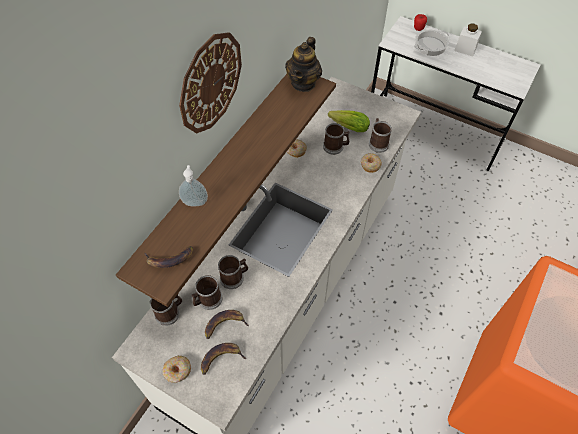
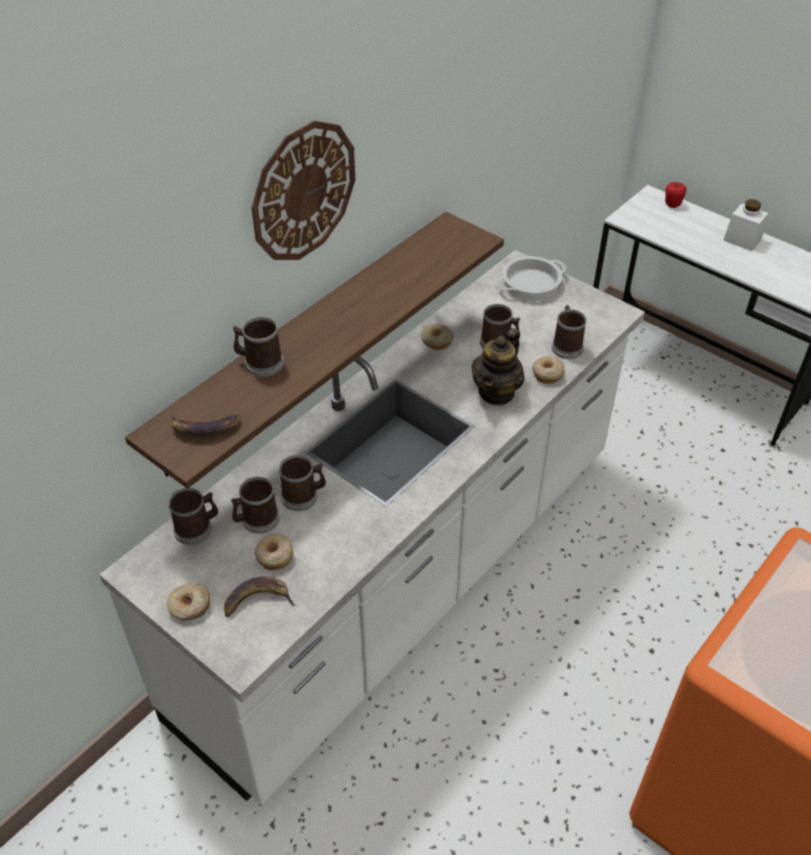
camera: 10 degrees right, 10 degrees down
soap dispenser [179,165,208,206] -> mug [233,317,284,377]
banana [205,310,249,339] -> donut [255,534,293,571]
teapot [285,37,322,92] -> teapot moved to [471,328,525,405]
lettuce [328,110,370,132] -> none
cooking pot [414,30,449,56] -> cooking pot moved to [497,256,566,301]

